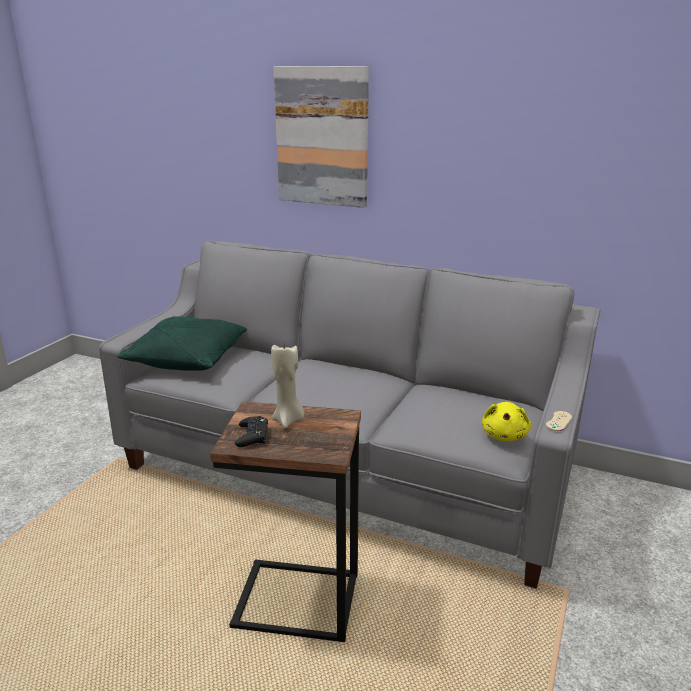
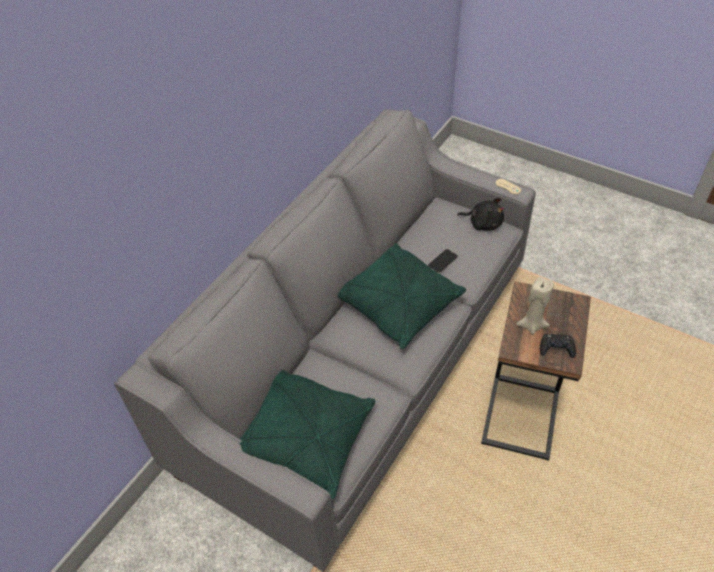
camera: 80 degrees left, 25 degrees up
picture [274,66,369,208] -> none
yellow plush toy [482,402,531,441] -> black plush toy [457,198,504,231]
none -> green pillow [338,243,466,349]
none -> phone [428,249,458,273]

